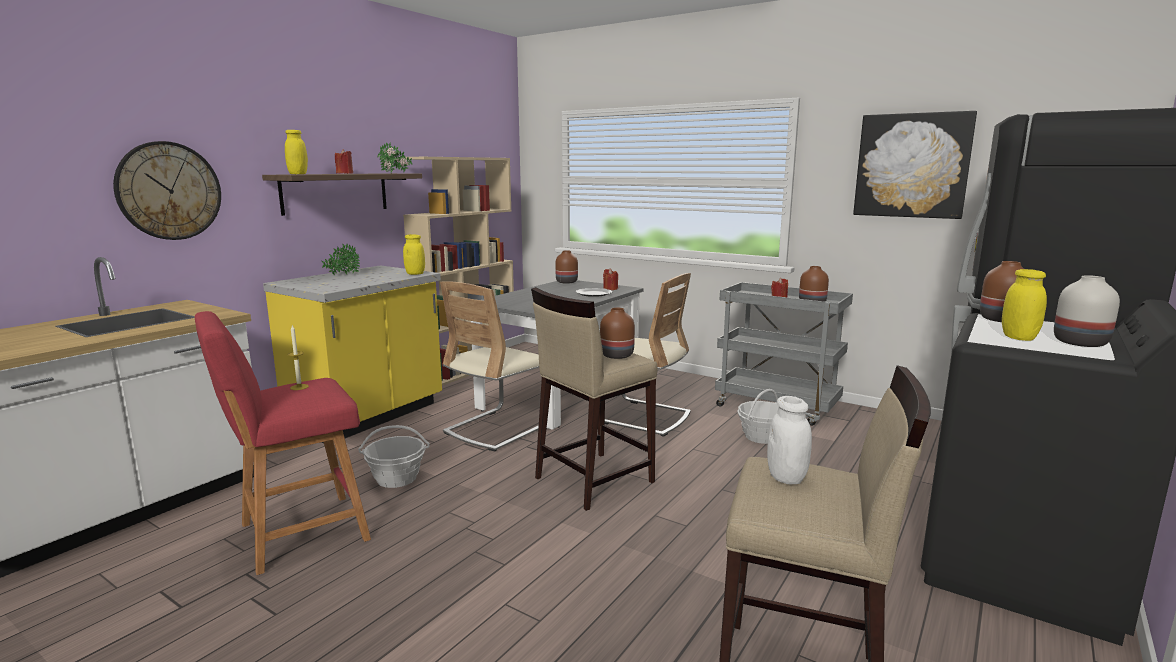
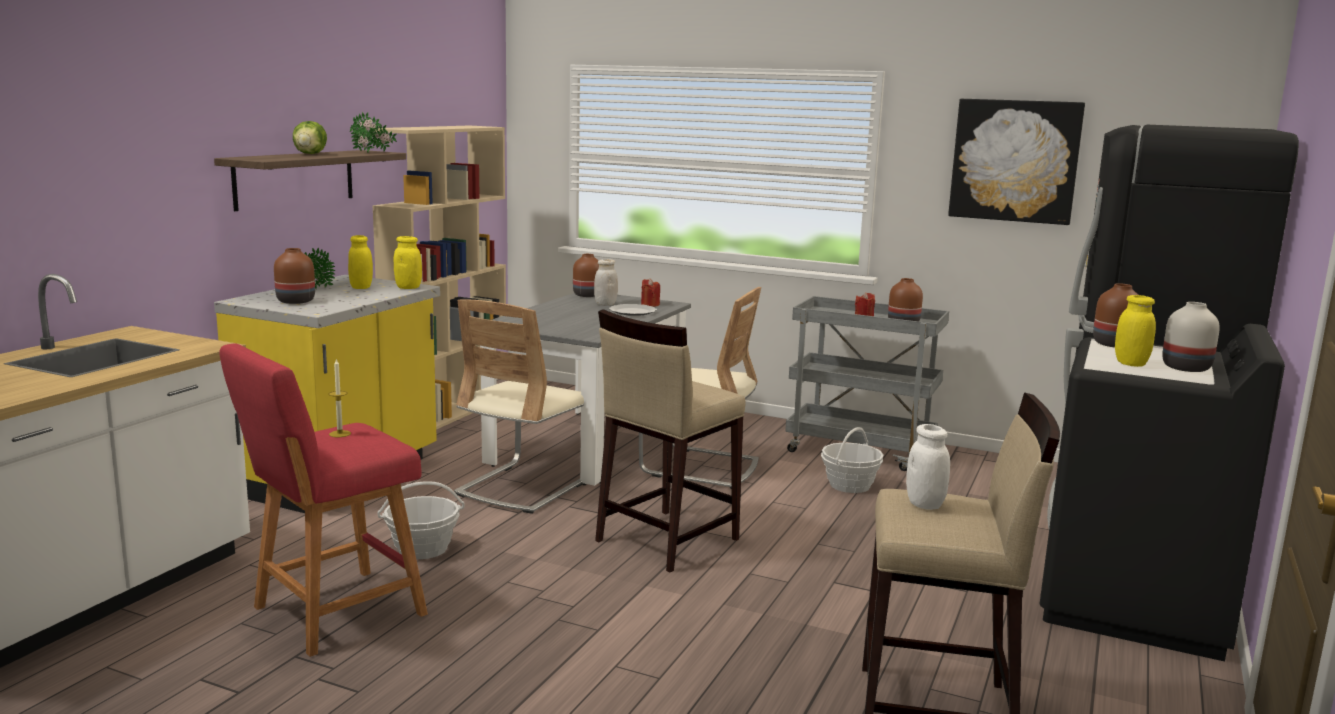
camera: 10 degrees left, 0 degrees up
wall clock [113,141,221,240] -> none
yellow jar [285,130,308,174] -> yellow jar moved to [348,235,373,289]
red candle [335,149,353,174] -> lettuce [293,121,327,154]
brown vase [600,308,635,359] -> brown vase moved to [274,248,315,304]
none -> white jar [594,259,618,306]

